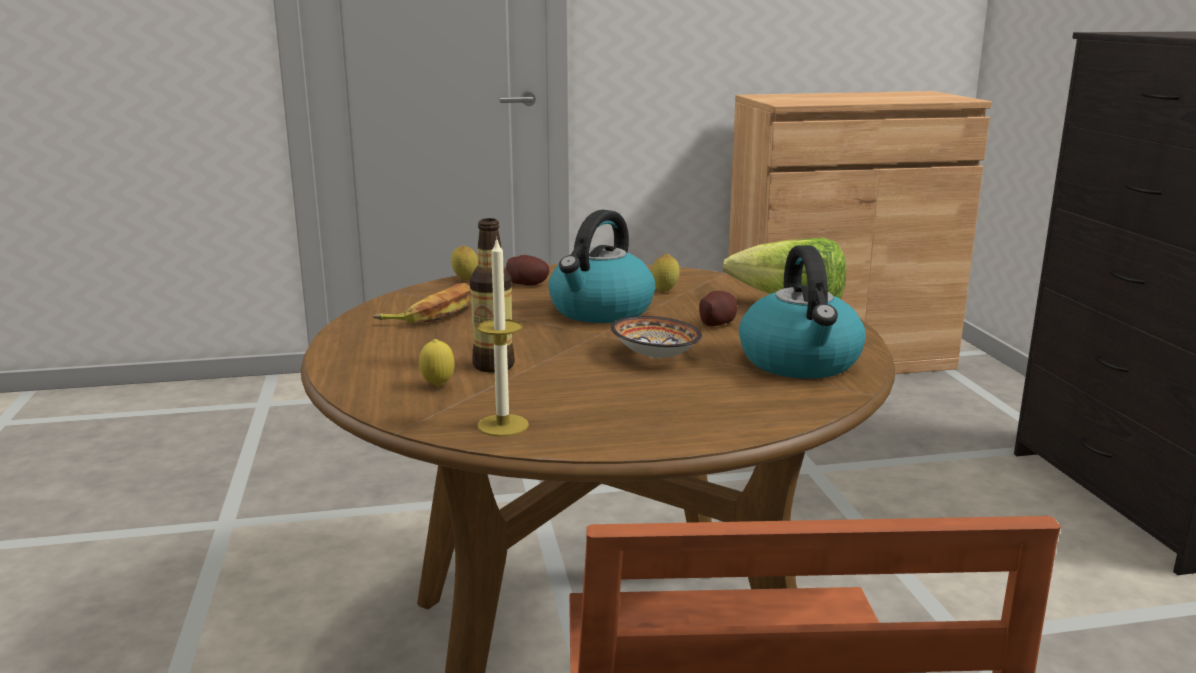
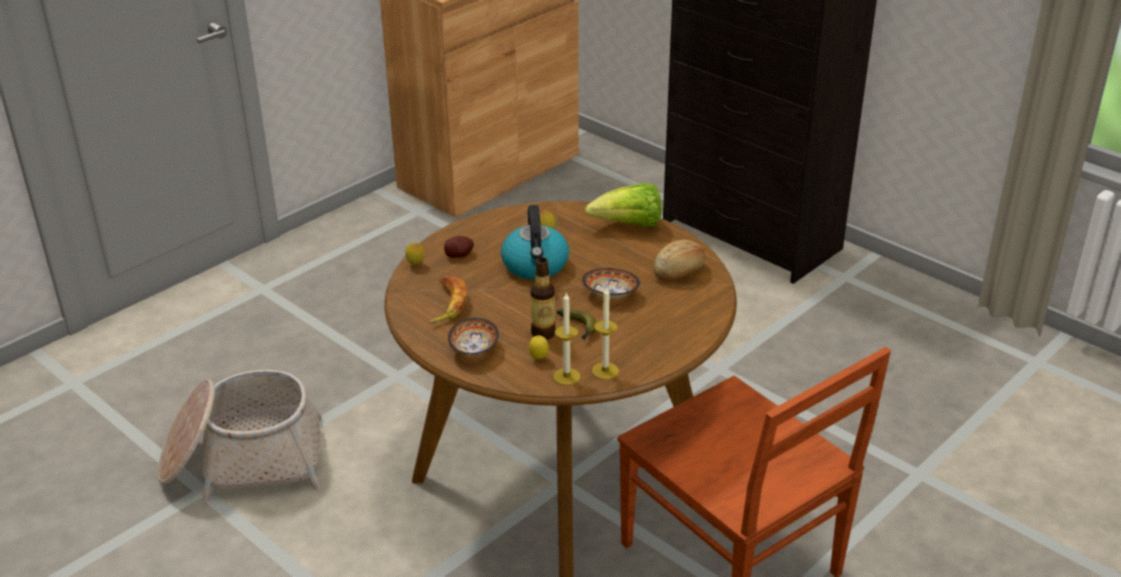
camera: 35 degrees left, 15 degrees up
potato [699,291,737,326] -> none
kettle [739,245,866,379] -> bread [654,240,706,281]
none -> basket [158,369,322,501]
none -> bowl [448,318,499,356]
none -> candle [553,293,580,385]
none -> banana [557,308,596,340]

